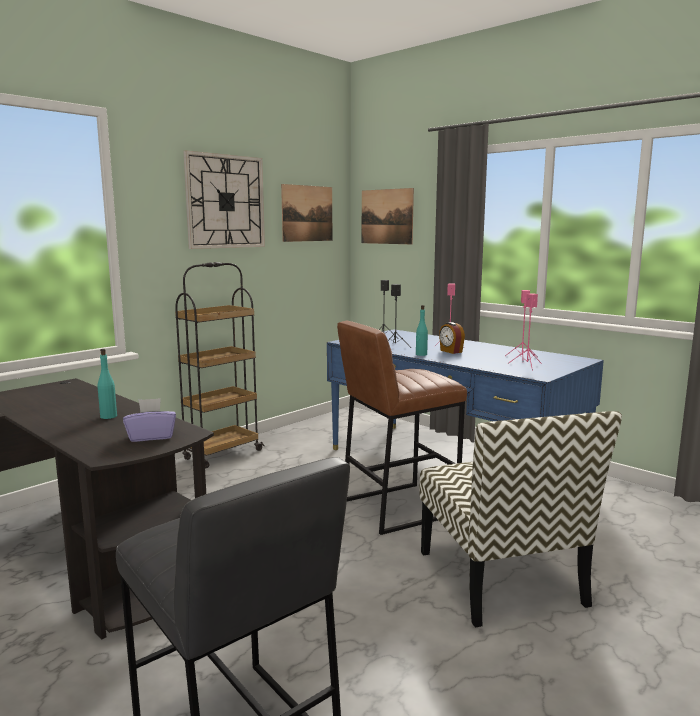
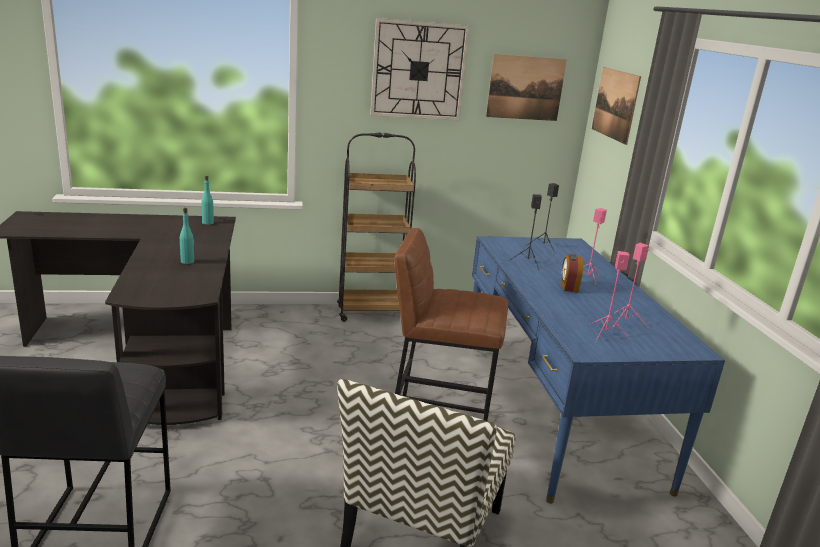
camera: 35 degrees right, 10 degrees up
purple tissue box [123,398,176,442] -> none
turquoise bottle [416,305,428,356] -> turquoise bottle moved to [201,176,214,225]

